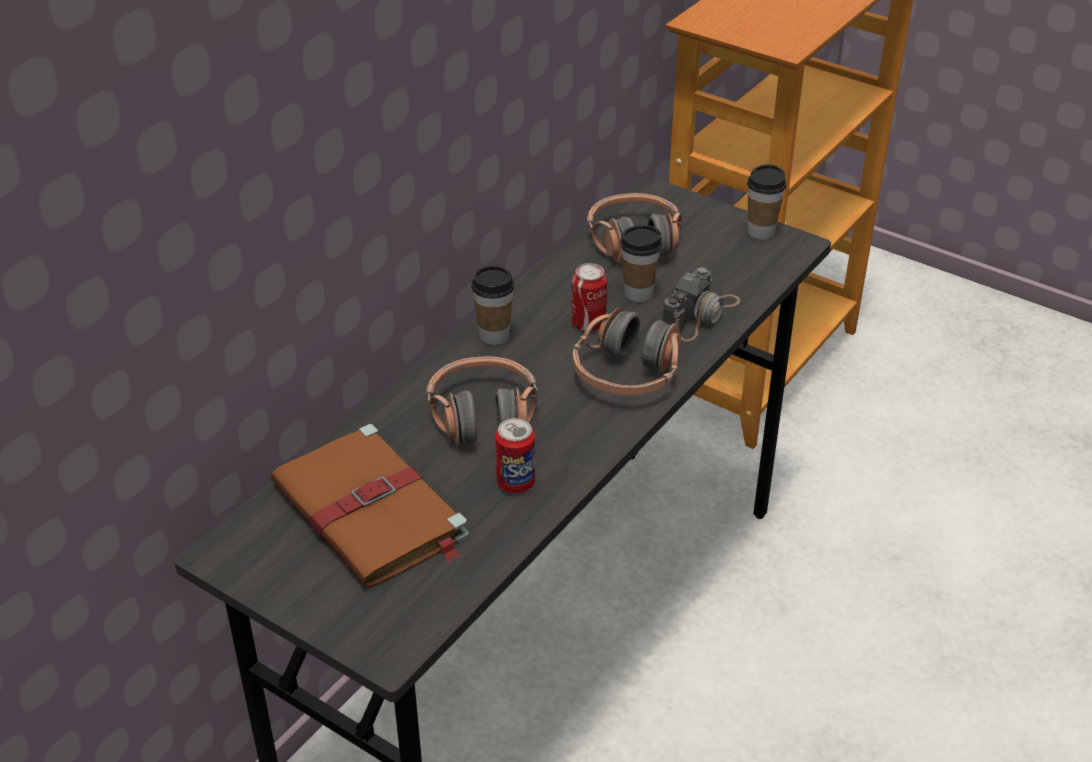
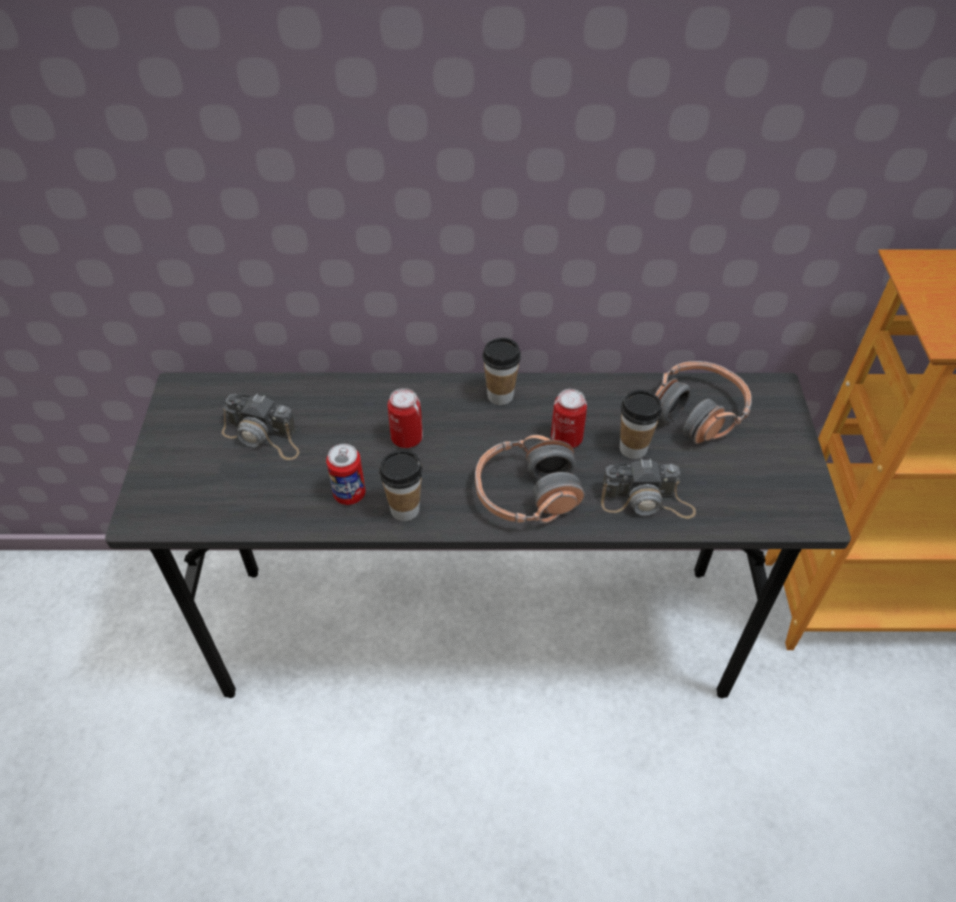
camera: 55 degrees right, 10 degrees up
brown book [270,424,469,588] -> camera [222,393,300,460]
headphones [426,356,538,446] -> can [387,388,423,448]
cup [747,164,786,240] -> cup moved to [379,450,423,521]

